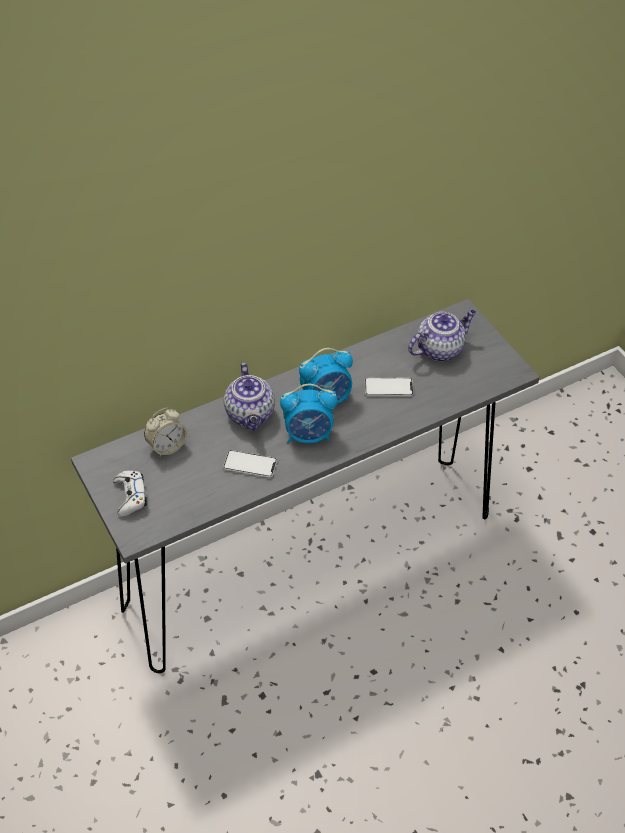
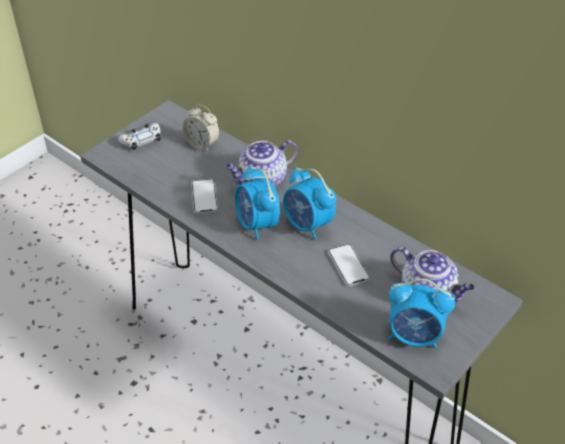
camera: 70 degrees right, 5 degrees down
none -> alarm clock [388,278,455,349]

